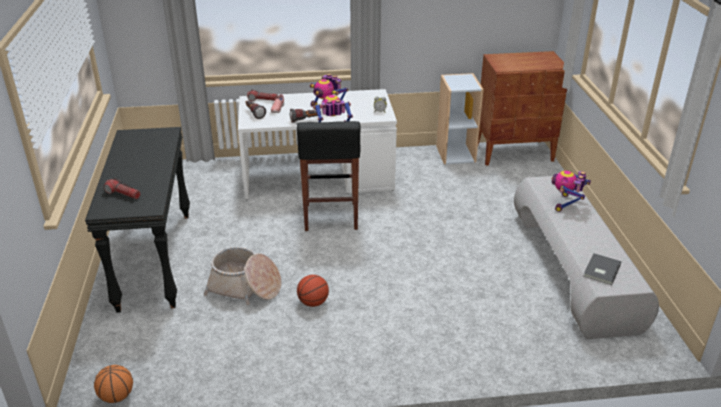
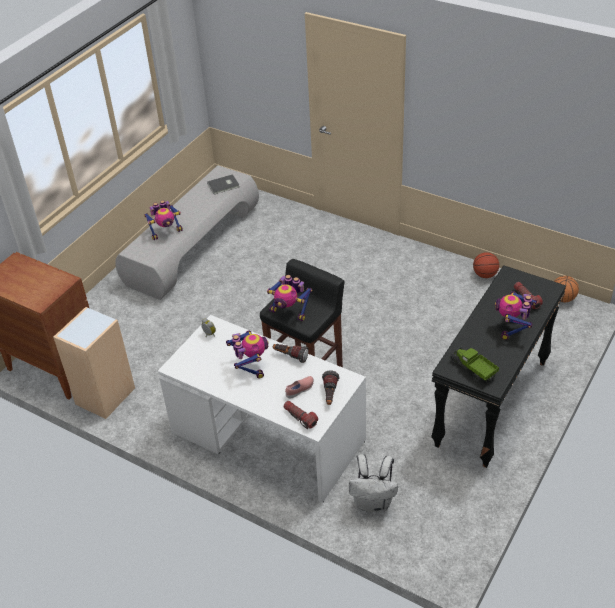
camera: 140 degrees left, 10 degrees up
basket [204,247,281,305] -> none
basketball [297,275,329,307] -> basketball moved to [473,252,499,278]
none -> white backpack [349,454,398,512]
none -> toy truck [450,347,499,382]
none -> toy robot [495,291,537,340]

